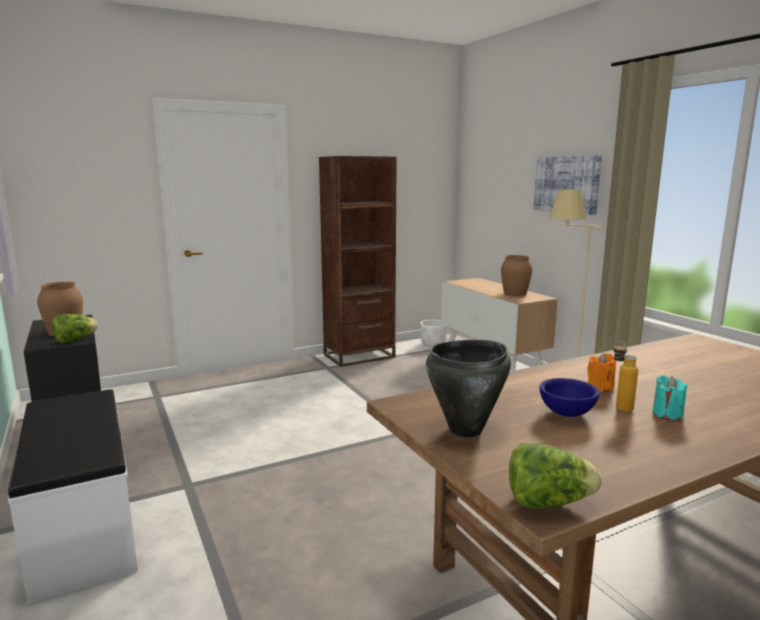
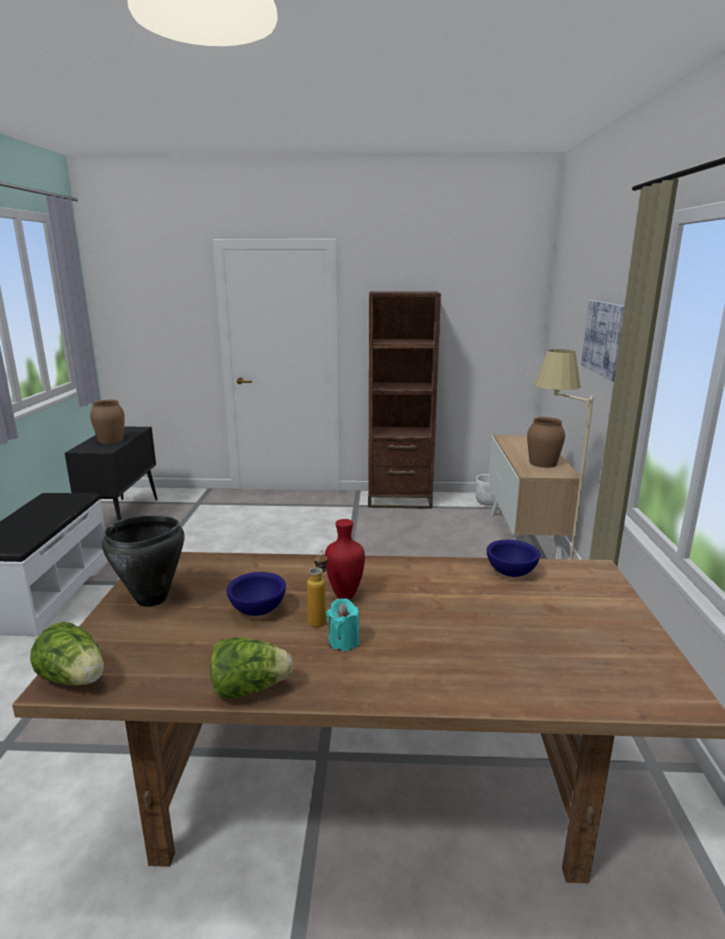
camera: 30 degrees right, 5 degrees up
lettuce [52,314,98,343] -> lettuce moved to [210,638,293,699]
orange candle [587,353,616,392] -> red vase [325,519,365,599]
none -> blue bowl [487,540,540,577]

